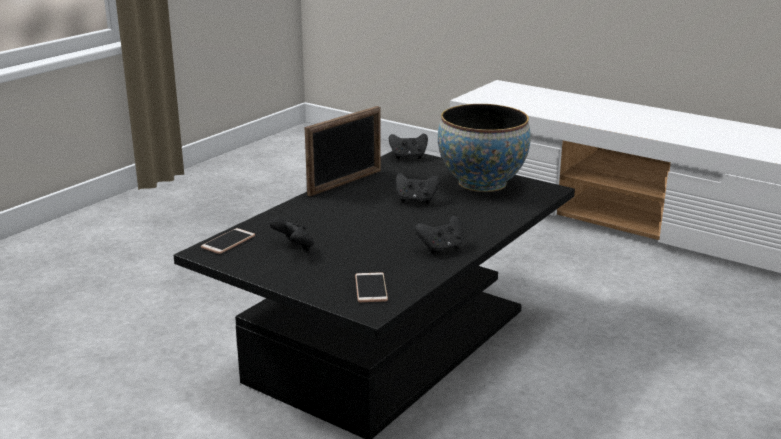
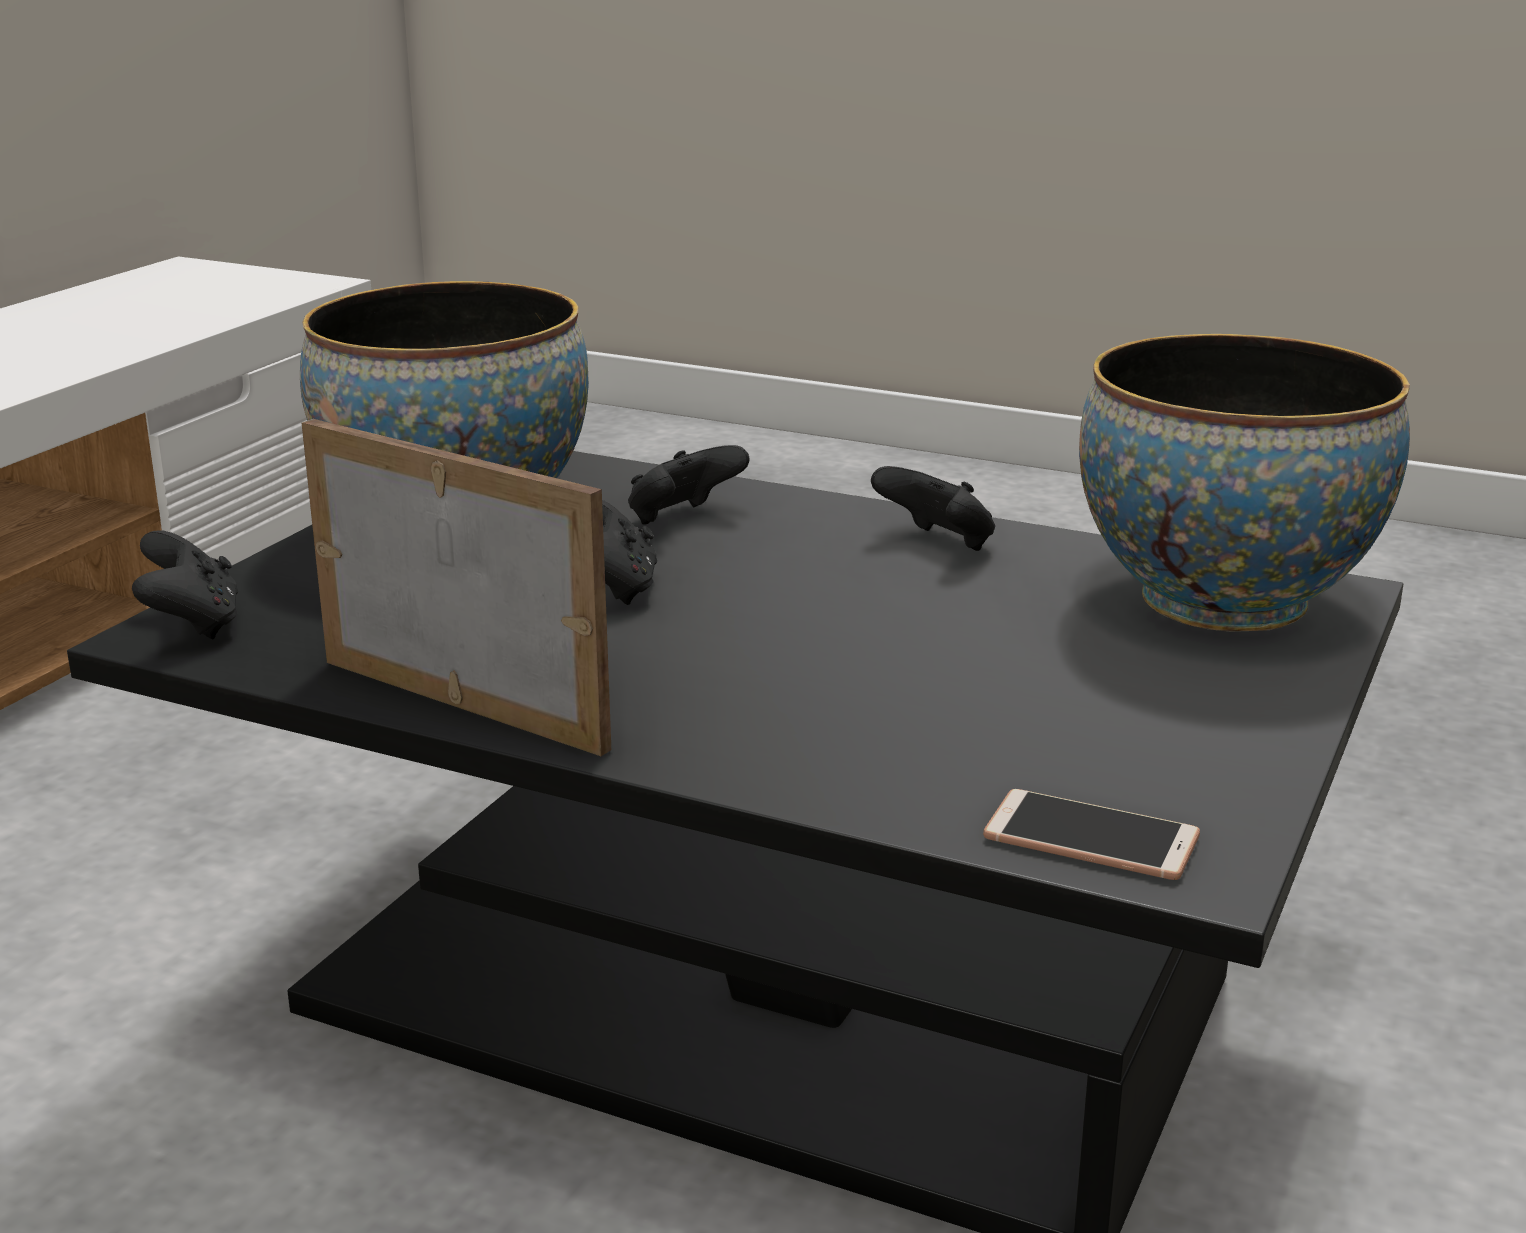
camera: 100 degrees left, 0 degrees up
black game controller [269,218,314,251] -> black game controller moved to [628,445,750,525]
phone [355,272,388,302] -> bowl [1079,334,1410,632]

